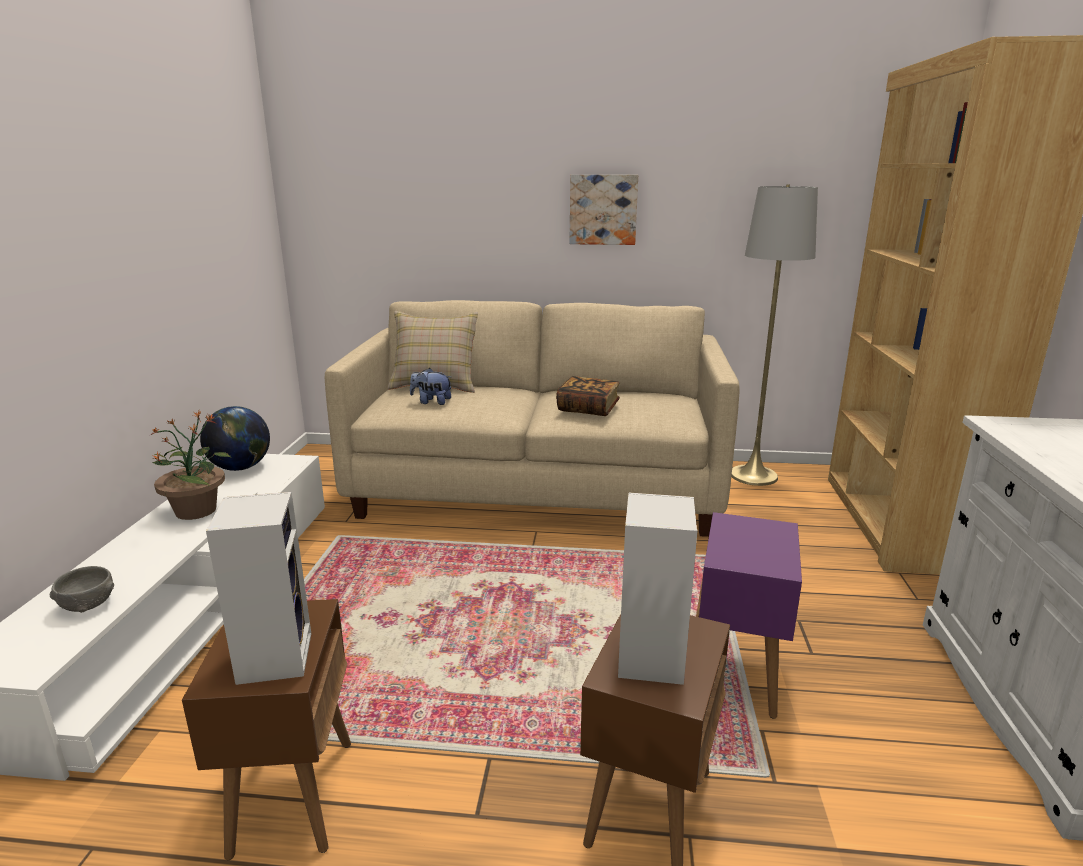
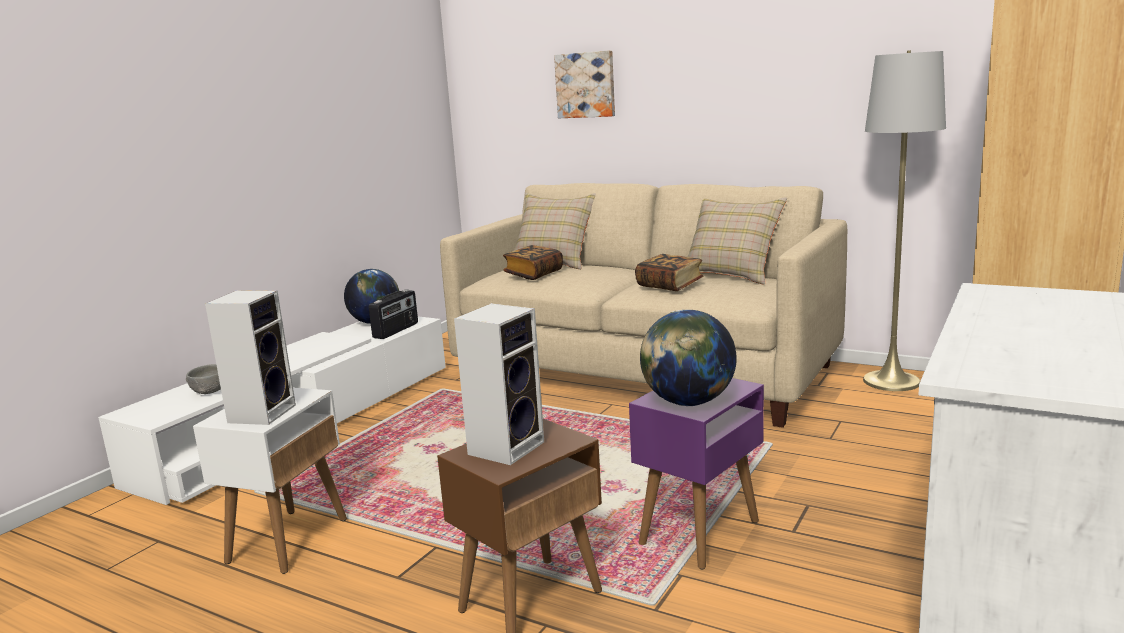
camera: 25 degrees right, 5 degrees down
potted plant [150,411,232,520] -> none
brown side table [182,599,351,860] -> white side table [193,388,347,574]
plush toy [410,368,451,405] -> book [503,245,563,280]
picture [569,175,638,245] -> picture moved to [554,50,615,118]
none -> radio [369,289,418,339]
none -> globe [640,310,737,406]
none -> beige pillow [688,197,787,285]

